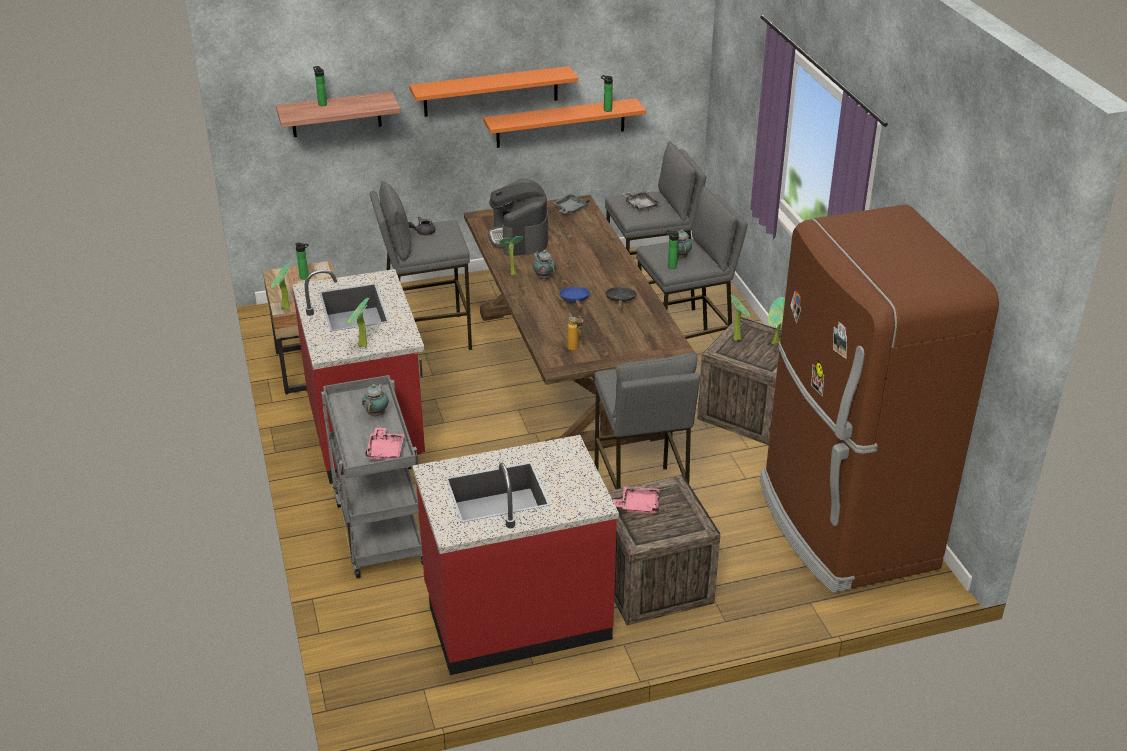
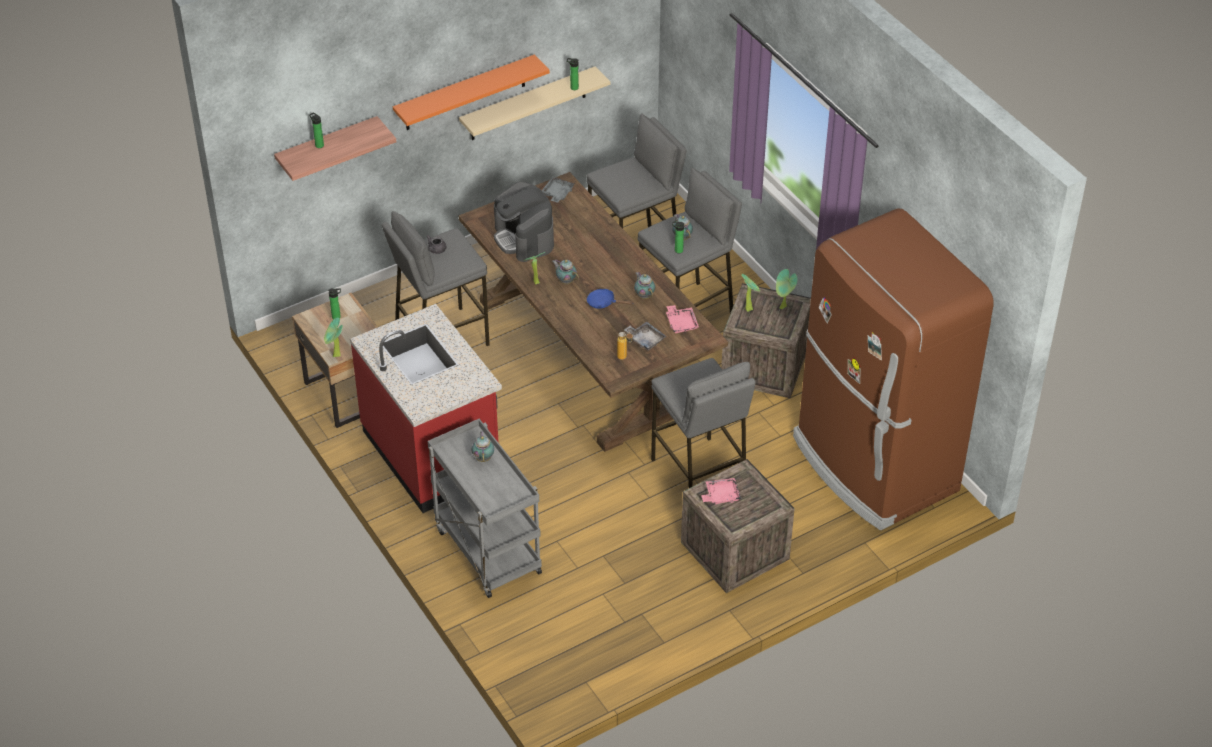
camera: 15 degrees left, 10 degrees up
potted plant [347,298,369,347] -> none
pink tray [365,428,404,460] -> pink tray moved to [666,305,699,333]
red counter [413,435,619,675] -> none
orange shelf [483,98,646,148] -> beige shelf [459,66,610,140]
blue frying pan [559,287,590,309] -> blue frying pan turned 45 degrees counterclockwise [587,289,633,309]
black frying pan [605,287,637,310] -> teapot [634,272,655,299]
grey tray [622,191,660,212] -> grey tray moved to [624,321,667,351]

